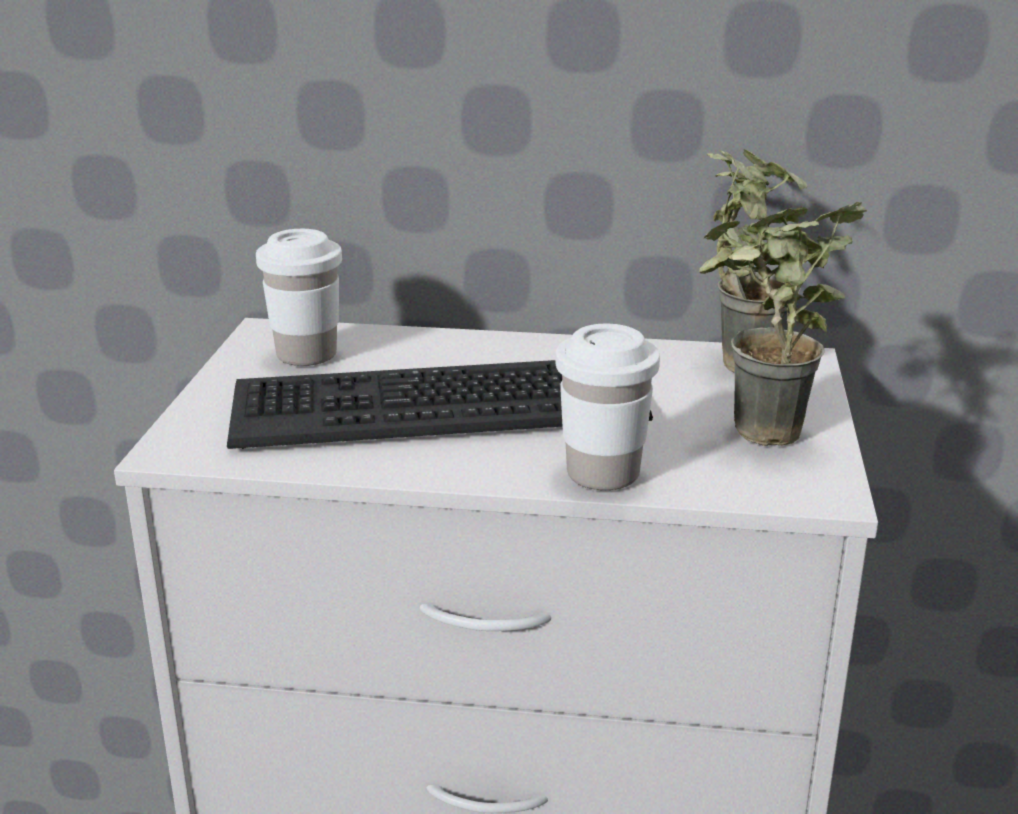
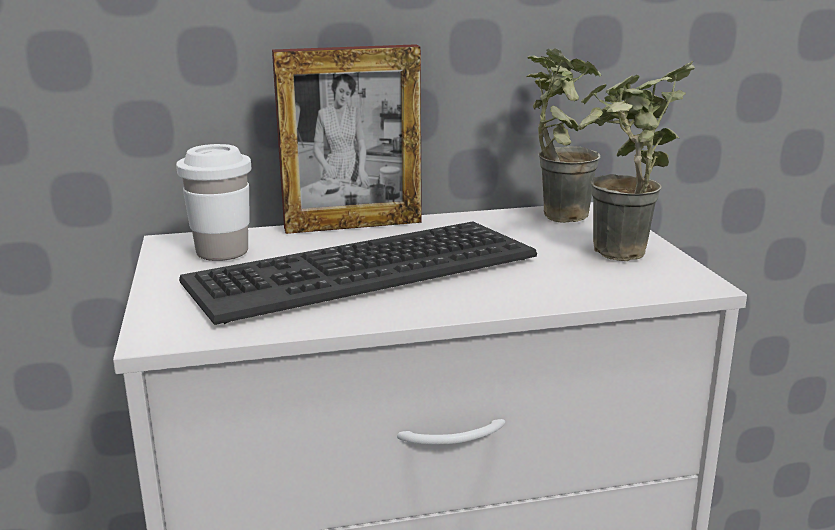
camera: 20 degrees left, 5 degrees down
white cup [556,323,660,490] -> none
none -> picture frame [272,44,422,234]

